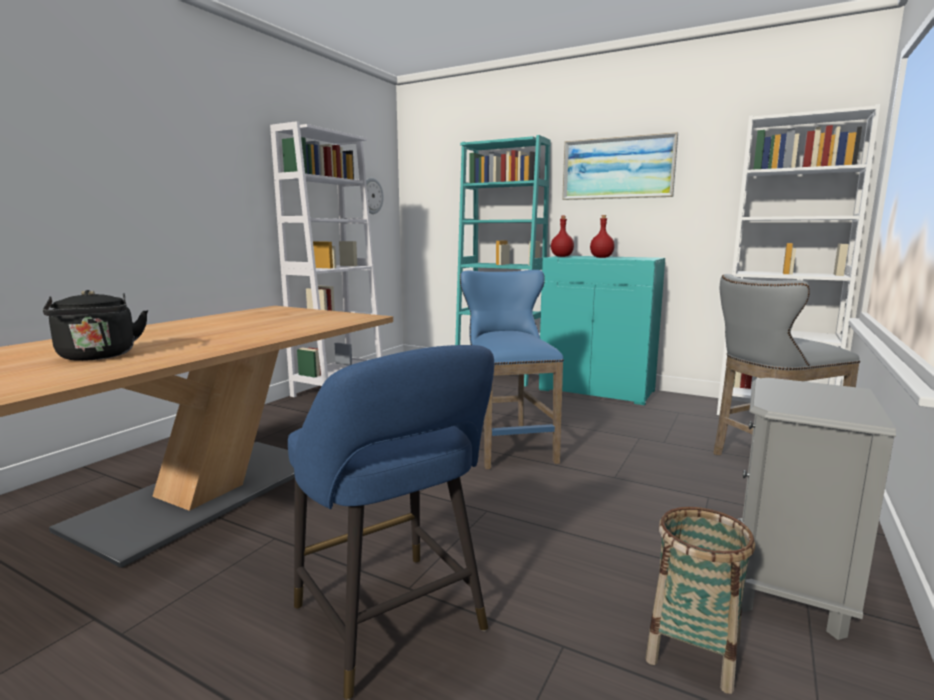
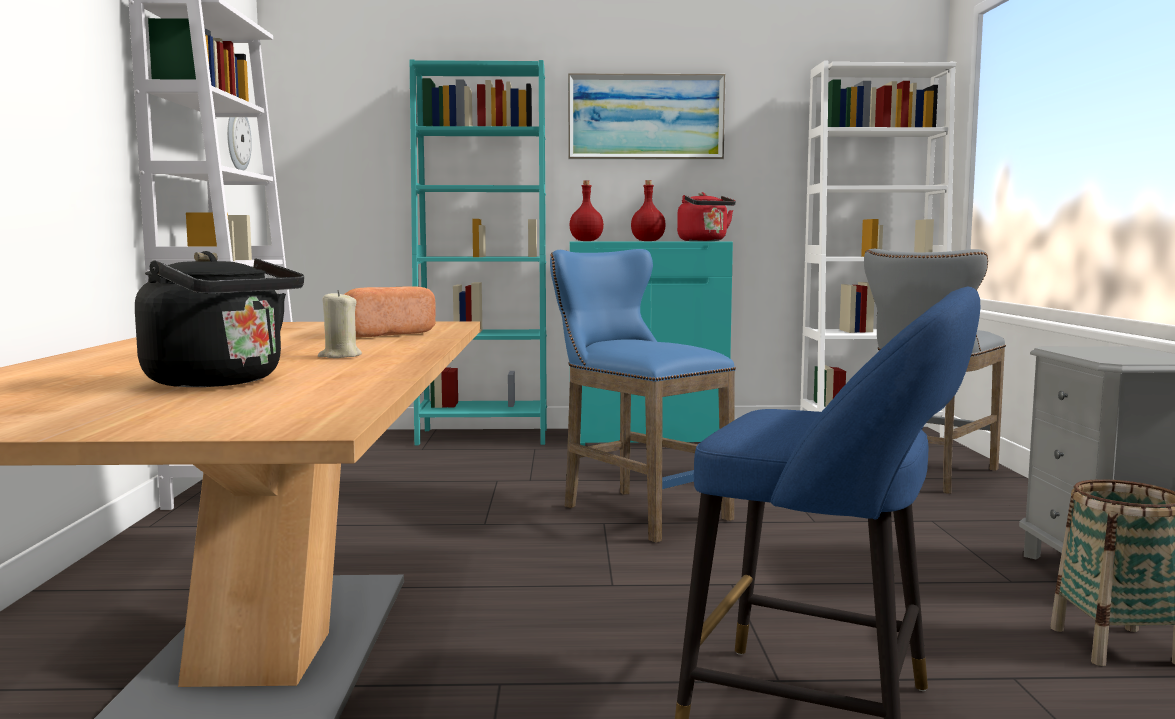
camera: 30 degrees left, 5 degrees down
none -> beige candle [318,290,362,358]
none -> bread [344,286,436,337]
none -> red kettle [677,192,736,241]

